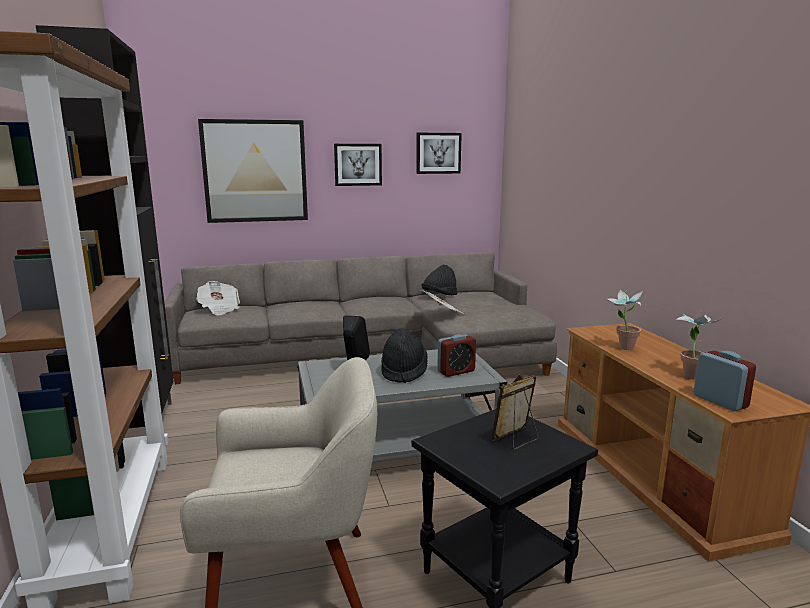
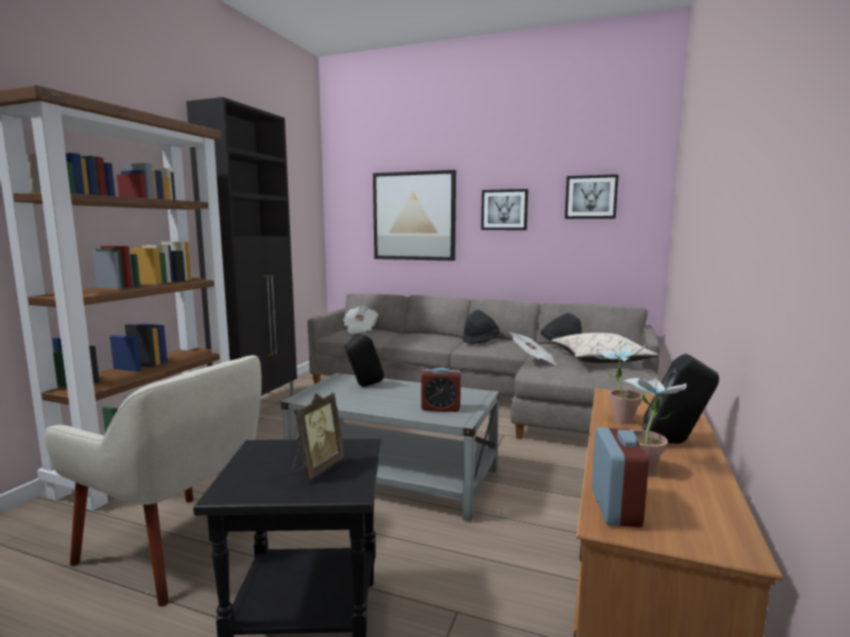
camera: 35 degrees right, 5 degrees down
black hat [381,328,428,383] -> black hat moved to [463,310,499,344]
picture frame [491,375,538,450] -> picture frame turned 120 degrees clockwise [292,393,345,480]
none -> beige pillow [551,333,659,363]
none -> black speaker [642,354,719,444]

